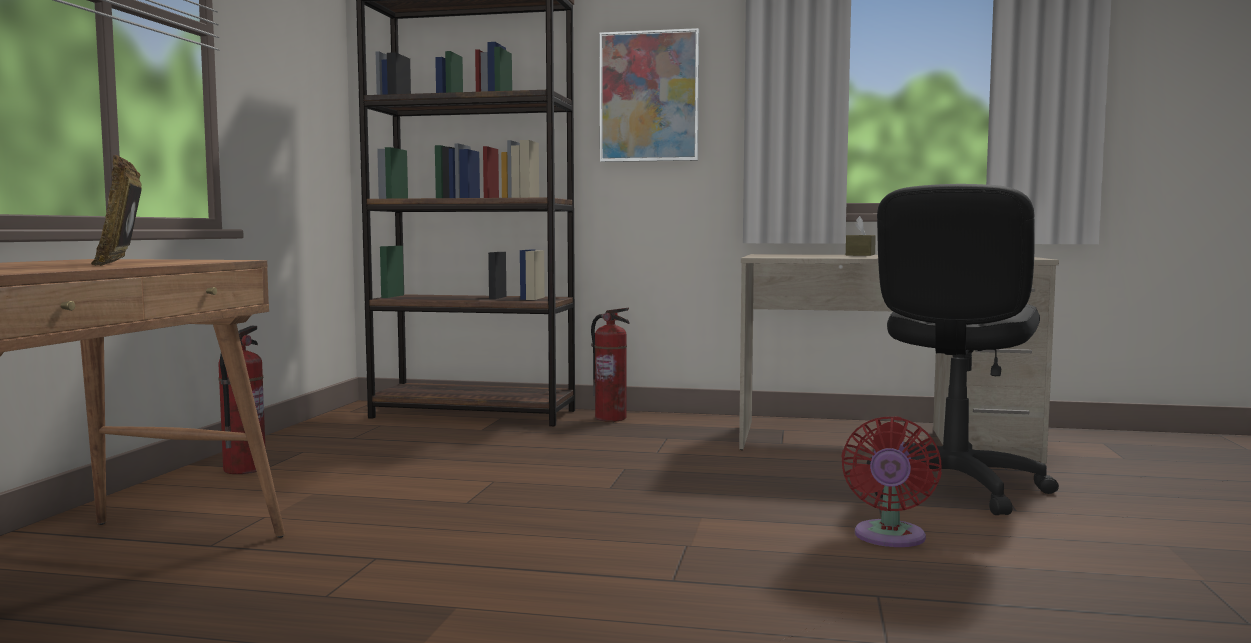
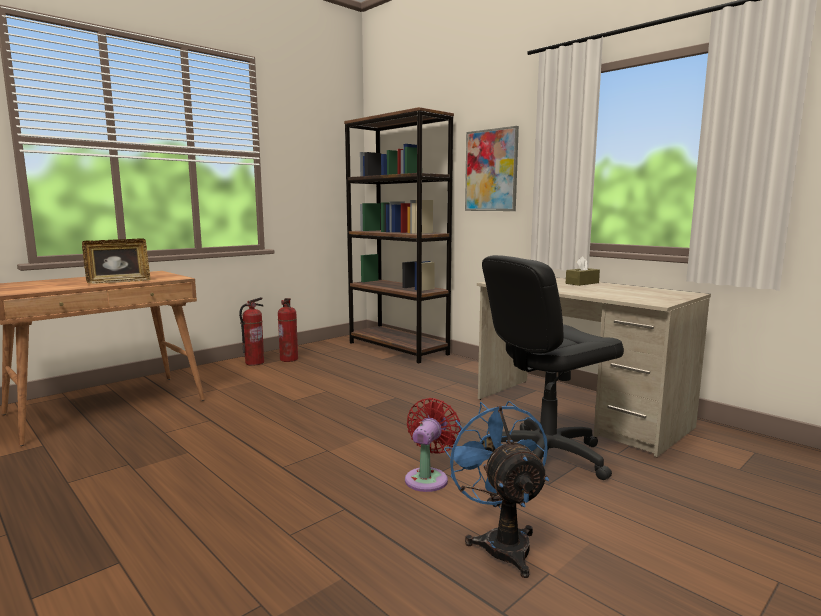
camera: 35 degrees right, 5 degrees up
picture frame [91,155,142,266] -> picture frame turned 135 degrees counterclockwise [82,238,151,284]
fire extinguisher [591,308,630,422] -> fire extinguisher moved to [278,298,298,362]
red fan [841,416,942,547] -> red fan turned 150 degrees clockwise [405,398,461,492]
none -> blue fan [444,401,549,578]

